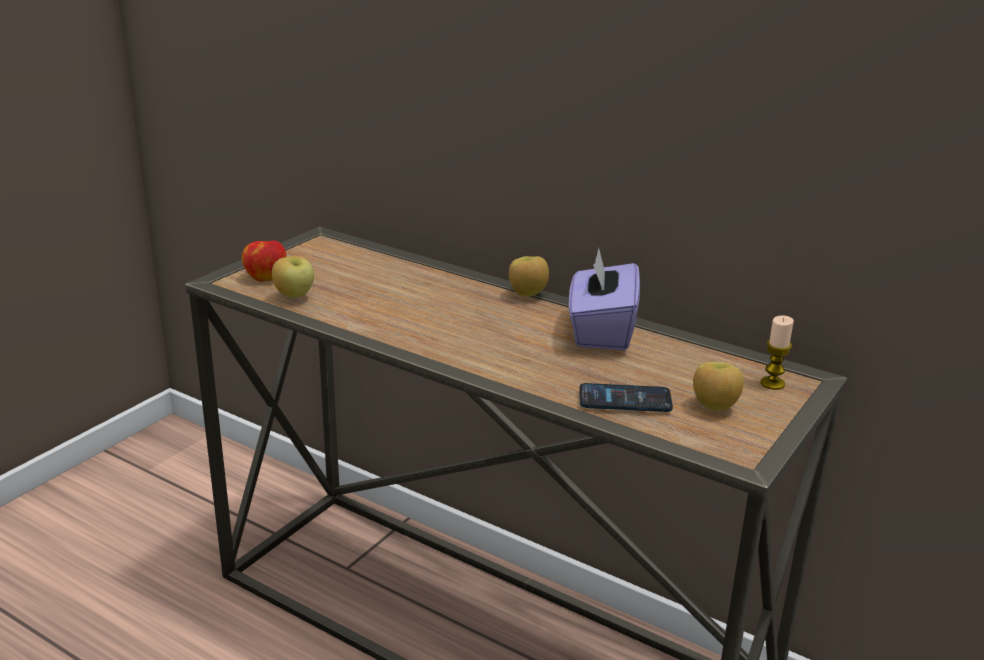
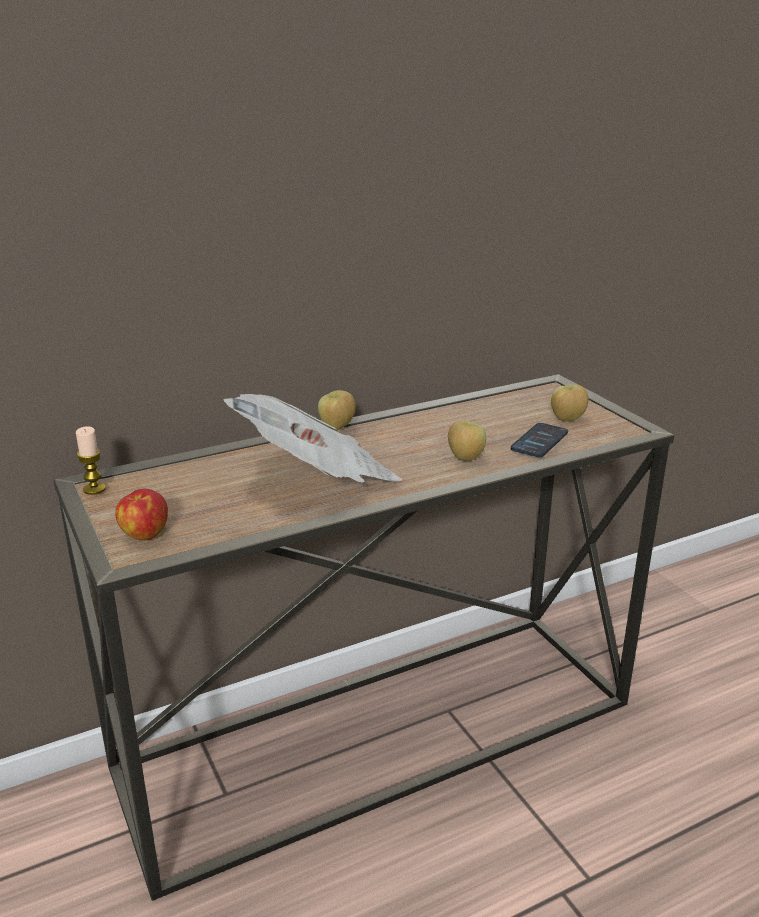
camera: 60 degrees left, 0 degrees up
apple [272,256,314,298] -> apple moved to [448,420,486,461]
purple tissue box [569,248,640,350] -> none
candle [760,315,794,390] -> candle moved to [76,426,106,495]
none -> newspaper [223,394,402,483]

